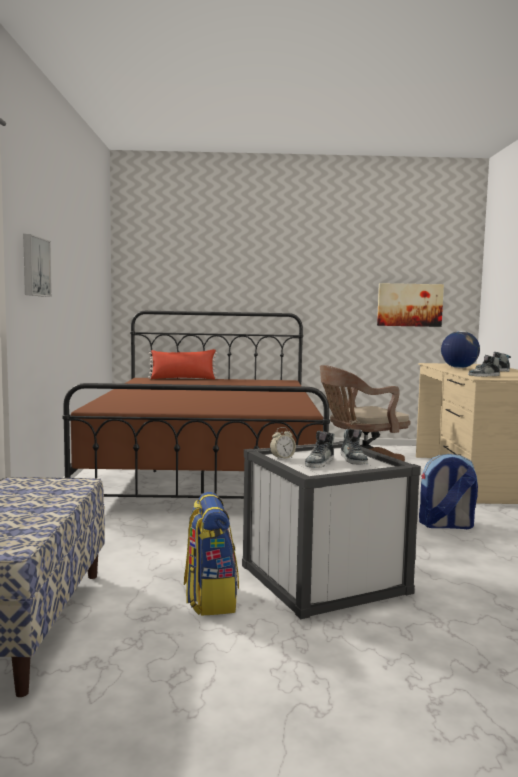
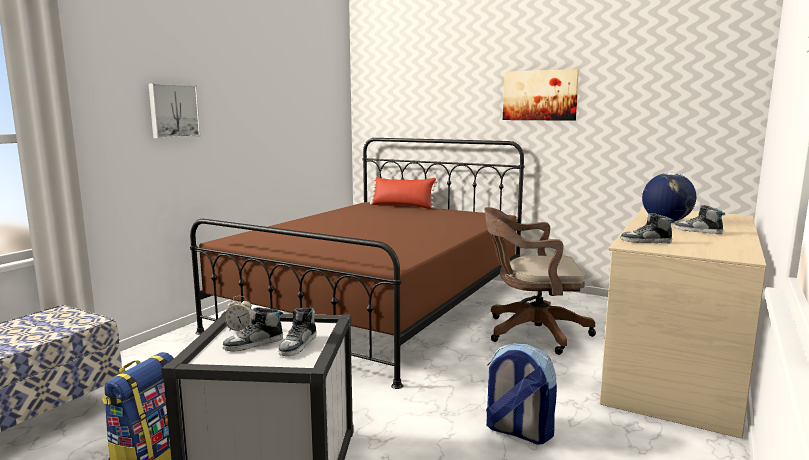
camera: 30 degrees right, 5 degrees up
picture [377,283,444,327] -> picture moved to [503,69,579,121]

